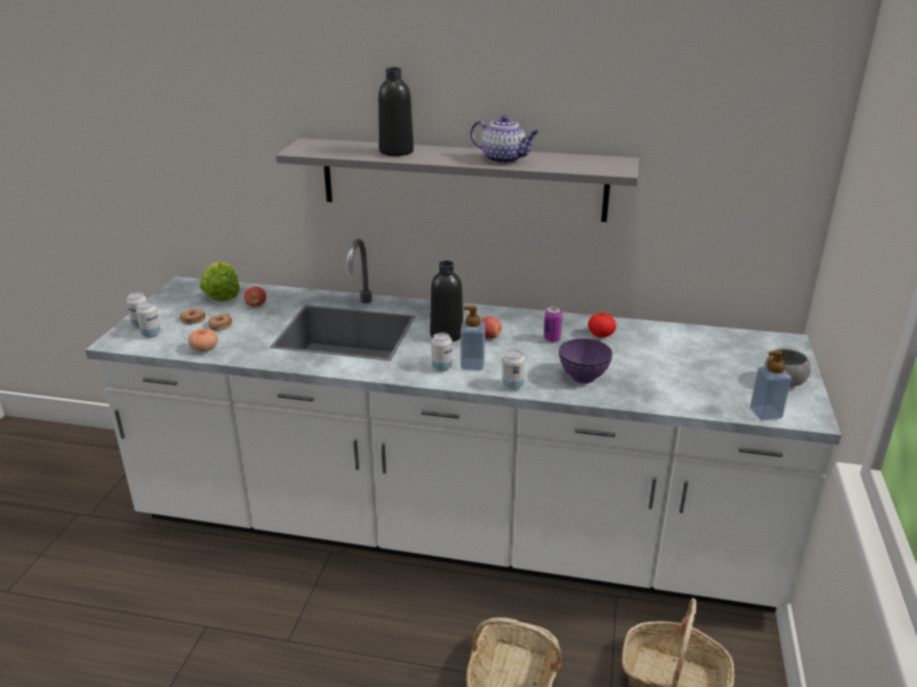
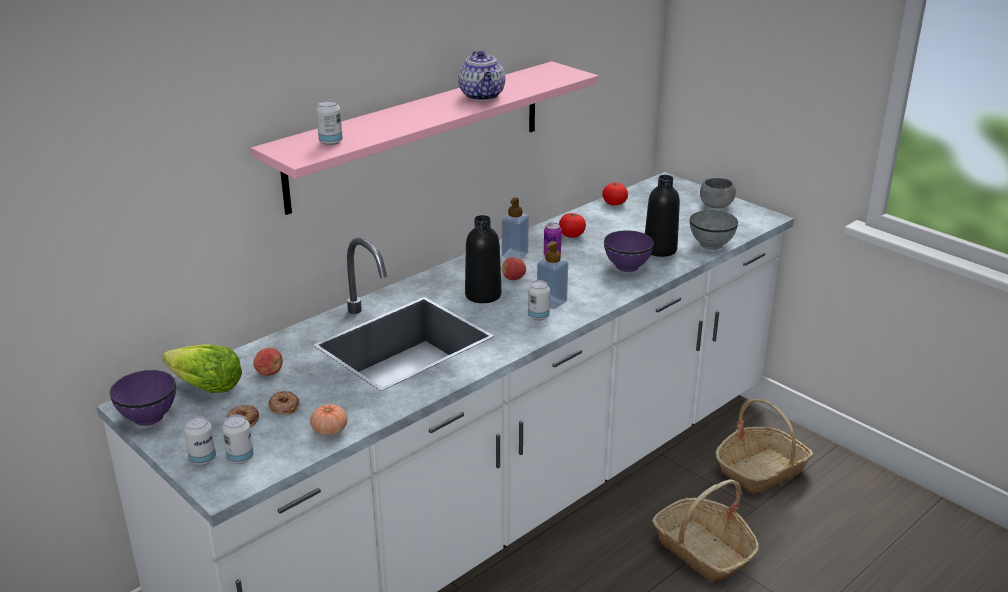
camera: 55 degrees left, 0 degrees up
grey shelf [276,138,639,222] -> pink shelf [251,61,598,215]
black bottle [378,67,414,156] -> black bottle moved to [645,175,680,257]
teapot [470,115,539,164] -> teapot turned 105 degrees clockwise [458,51,505,101]
can [503,350,525,390] -> can moved to [316,100,343,145]
soap dispenser [750,350,792,421] -> soap dispenser moved to [502,197,529,259]
none -> purple bowl [110,370,176,426]
none -> tomato [602,183,628,205]
none -> grey bowl [690,210,738,250]

